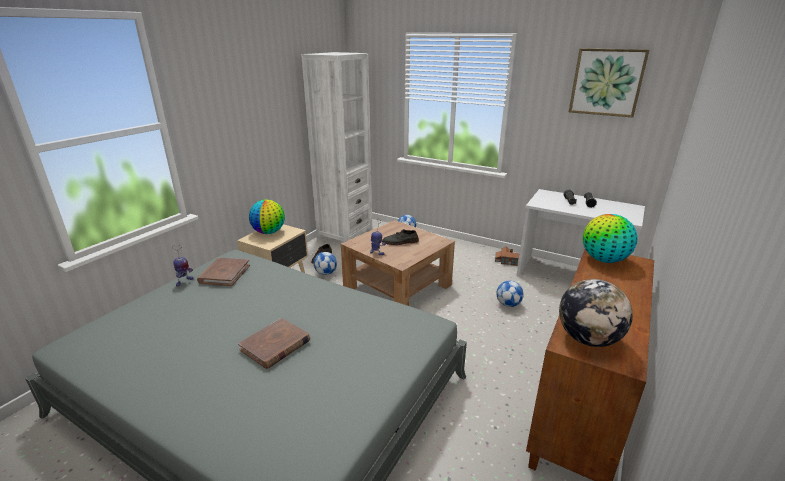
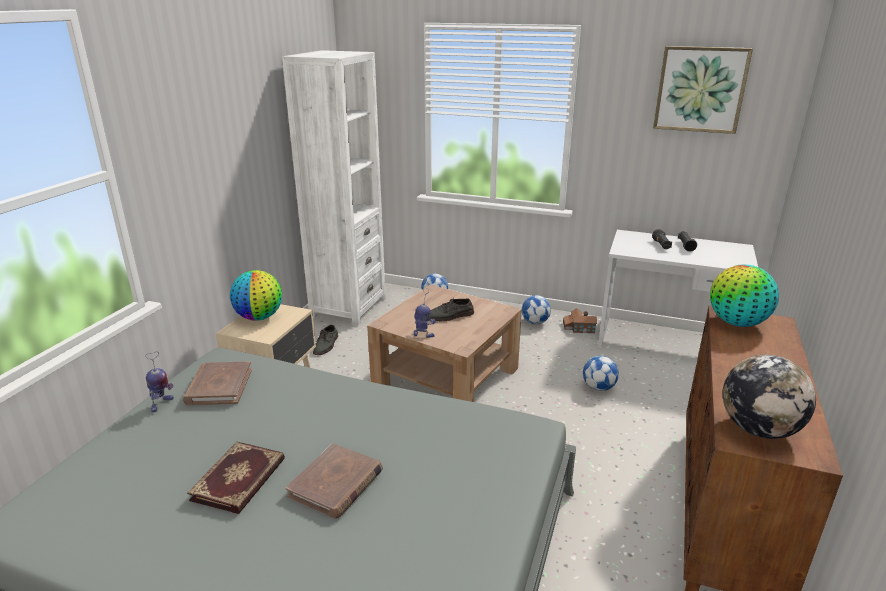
camera: 10 degrees left, 0 degrees up
football [314,252,337,275] -> football moved to [522,295,551,324]
none -> book [187,441,285,514]

